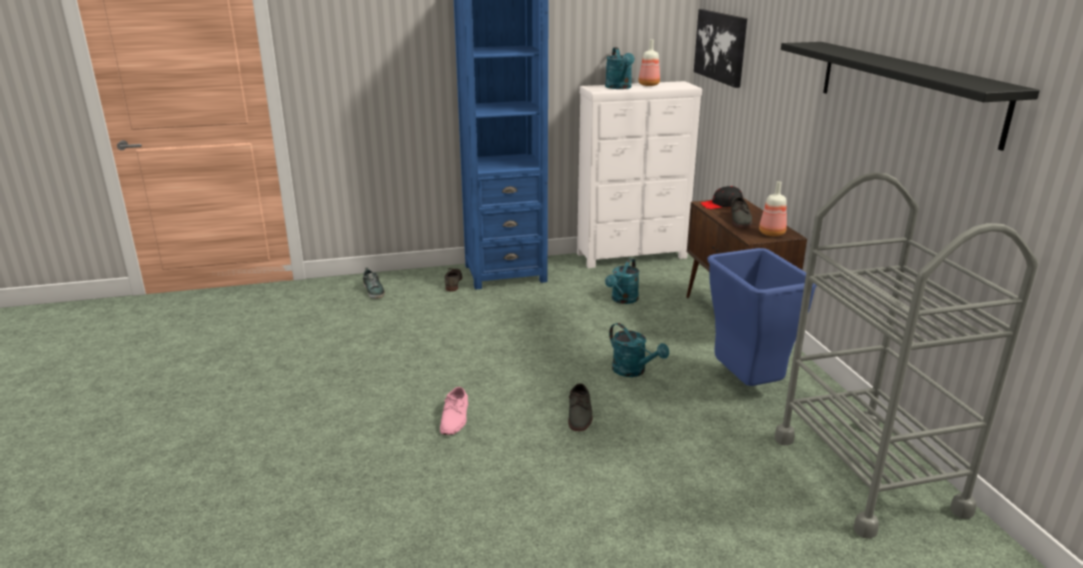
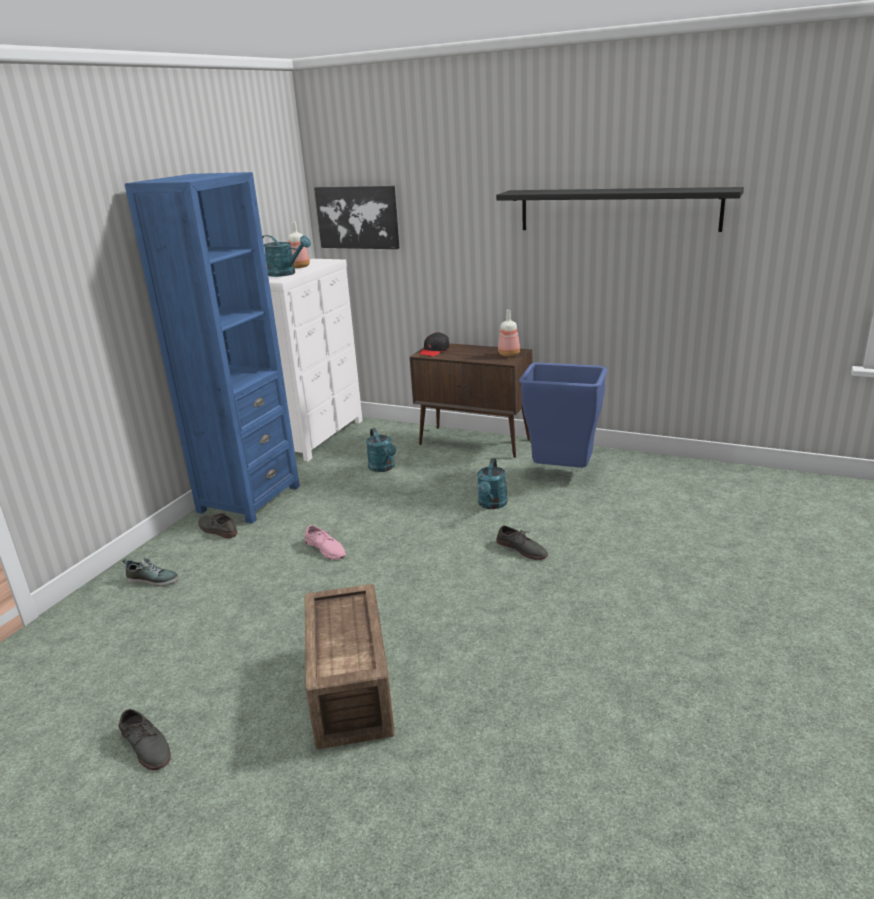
camera: 50 degrees left, 0 degrees up
pink shoe [440,387,468,435] -> pink shoe moved to [305,525,346,560]
turquoise watering can [609,323,669,377] -> turquoise watering can turned 105 degrees clockwise [477,458,508,509]
grey shoe [731,197,752,228] -> grey shoe moved to [119,709,171,771]
grey cart [775,172,1038,538] -> none
none -> crate [305,584,395,749]

